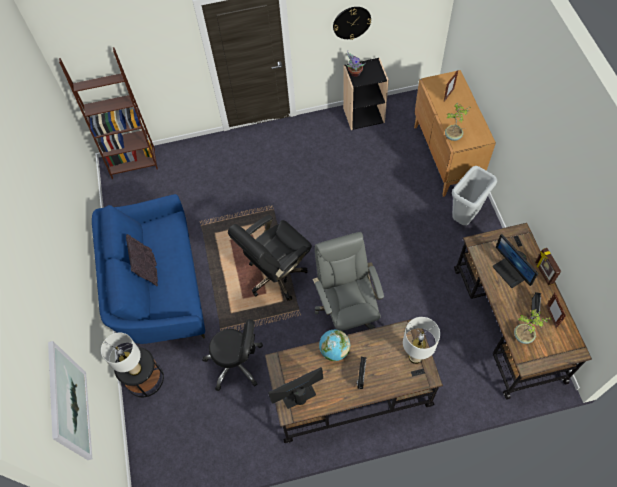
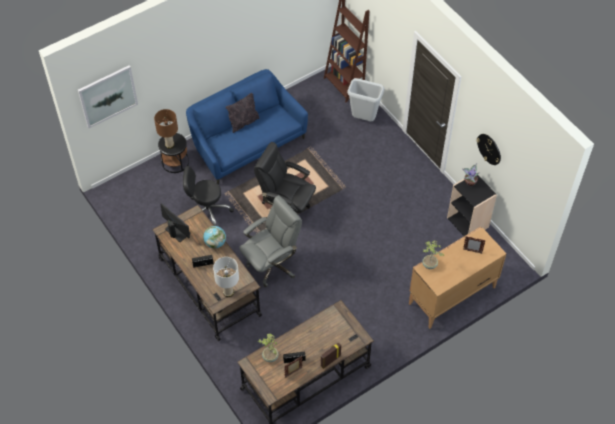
camera: 65 degrees right, 5 degrees down
white table lamp [101,332,142,376] -> brown table lamp [154,109,178,149]
black office chair [202,319,263,391] -> black office chair turned 105 degrees clockwise [183,166,234,226]
grey trash can [452,166,497,225] -> grey trash can moved to [347,78,384,121]
monitor [493,234,538,288] -> none

